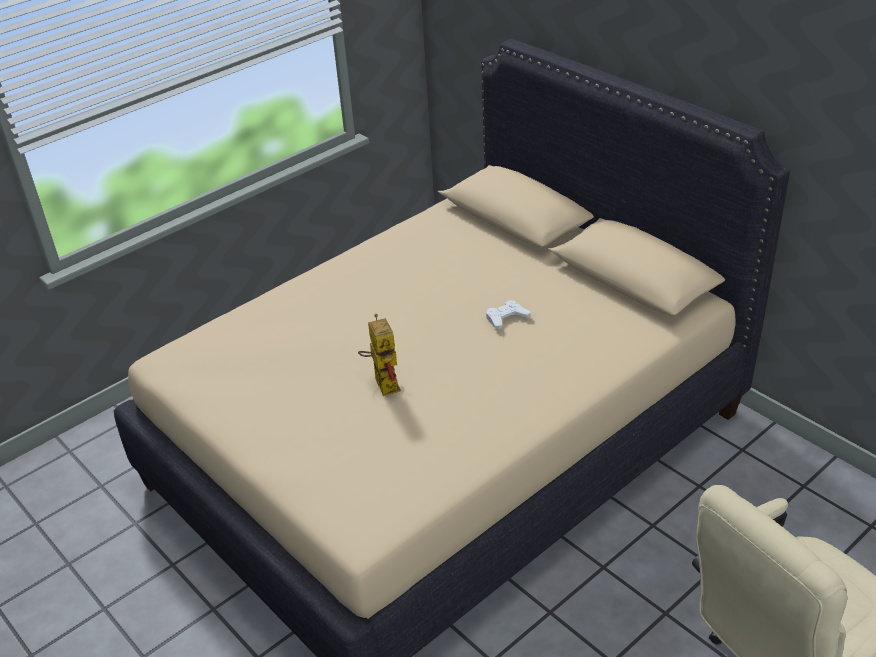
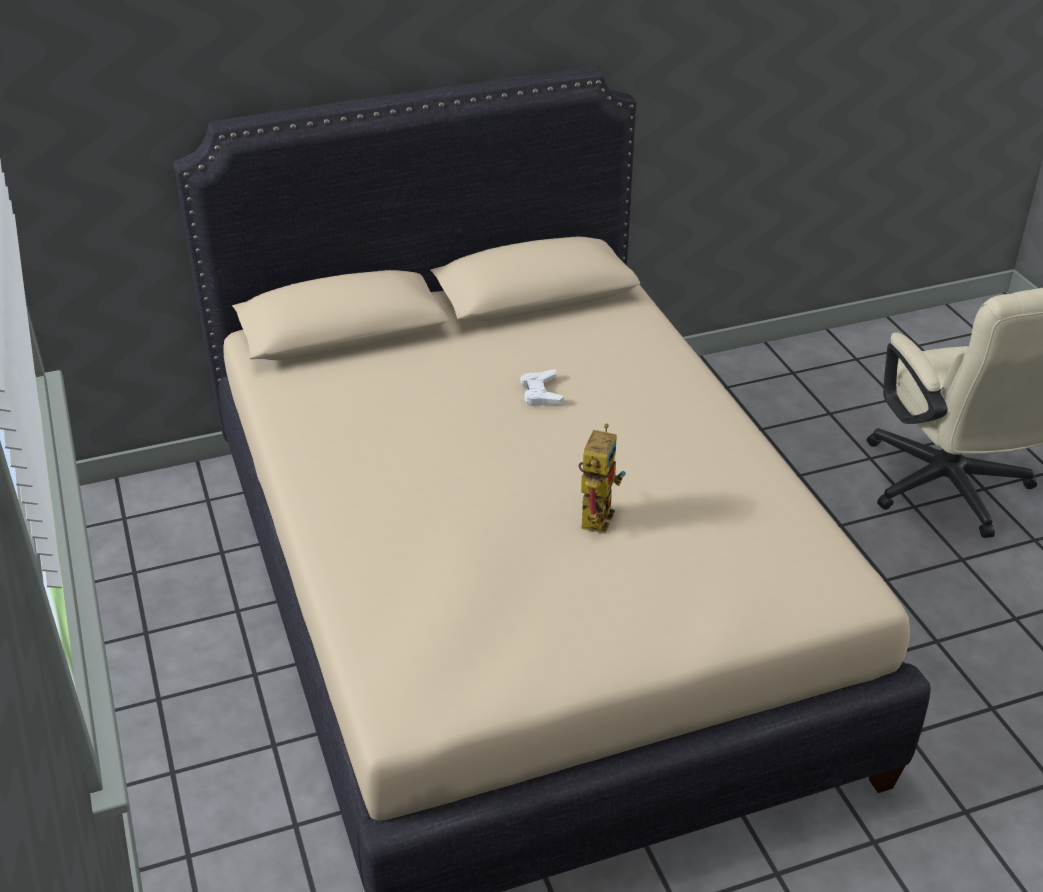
camera: 70 degrees left, 0 degrees up
toy robot [358,314,401,396] -> toy robot turned 105 degrees clockwise [578,424,626,534]

